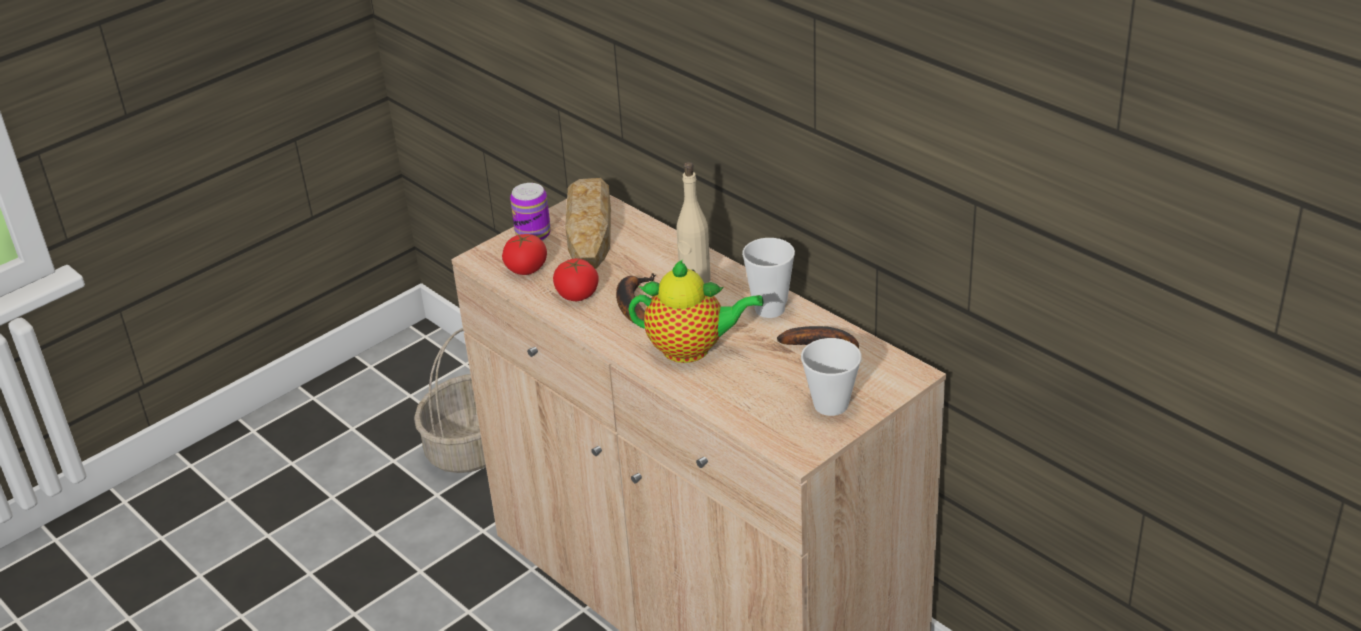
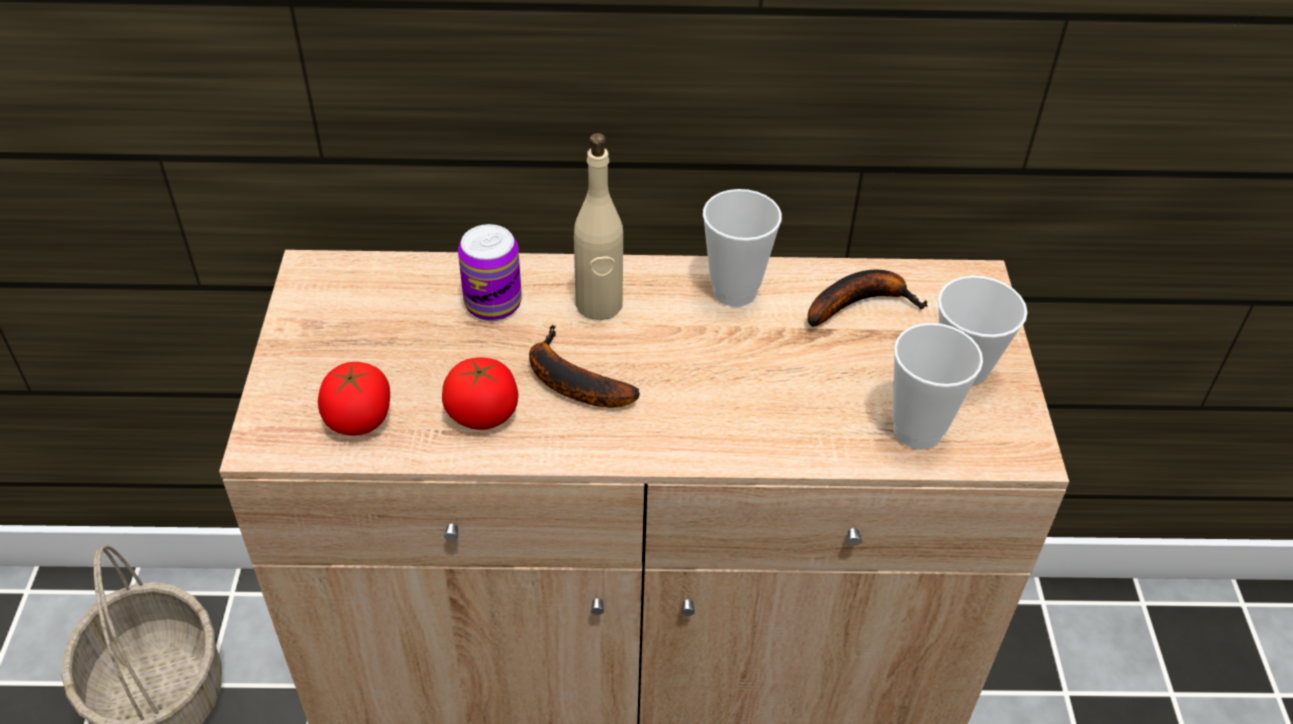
camera: 50 degrees left, 10 degrees up
can [510,183,551,241] -> can moved to [458,224,522,321]
bread [565,178,611,269] -> none
teapot [628,260,763,363] -> none
none -> cup [892,323,983,450]

